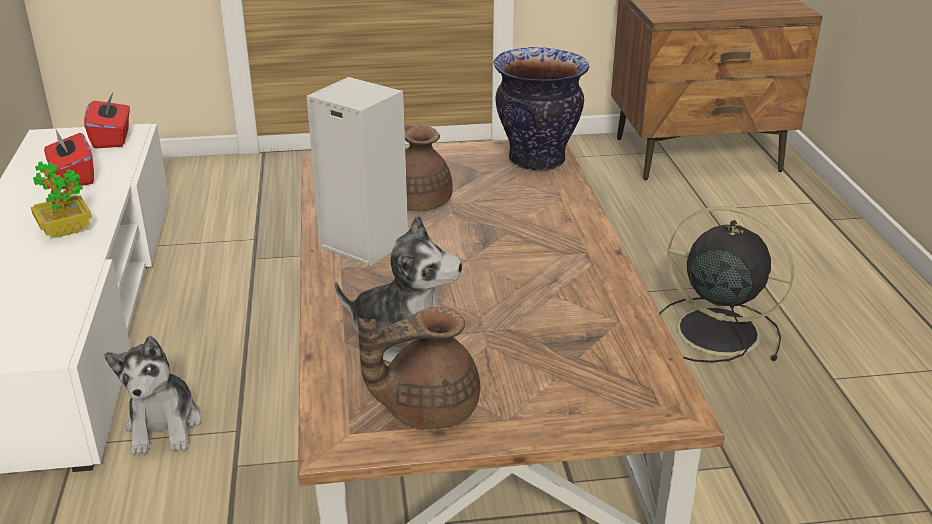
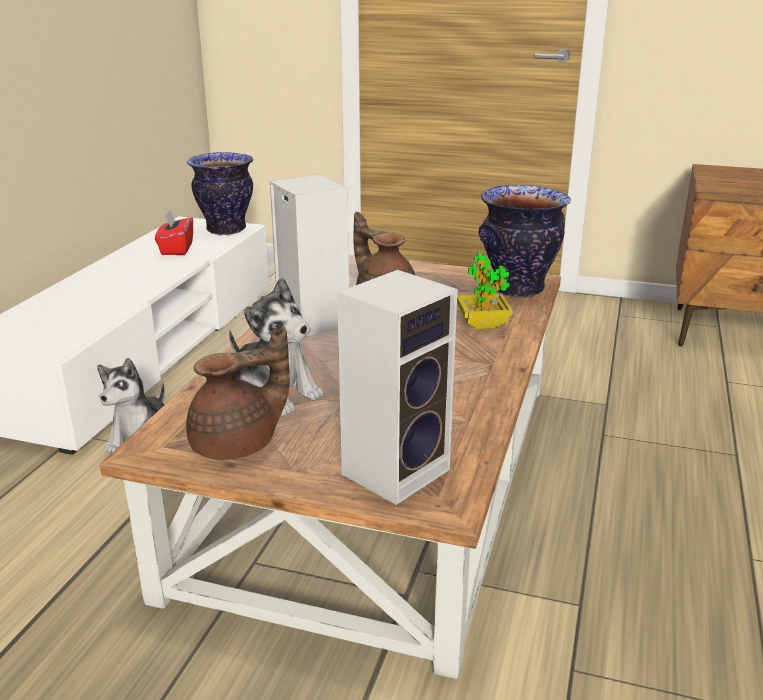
camera: 25 degrees right, 5 degrees down
potted plant [31,161,92,238] -> potted plant moved to [457,253,512,329]
red tissue box [84,93,130,149] -> vase [187,152,253,235]
brown teapot [358,307,480,429] -> brown teapot turned 150 degrees clockwise [186,326,290,460]
black fan [659,206,794,363] -> none
none -> speaker [337,270,457,505]

